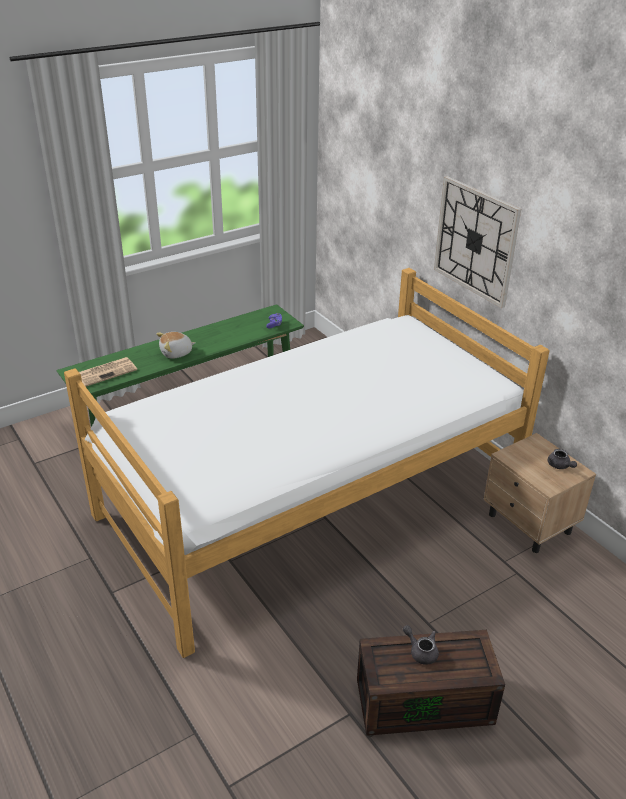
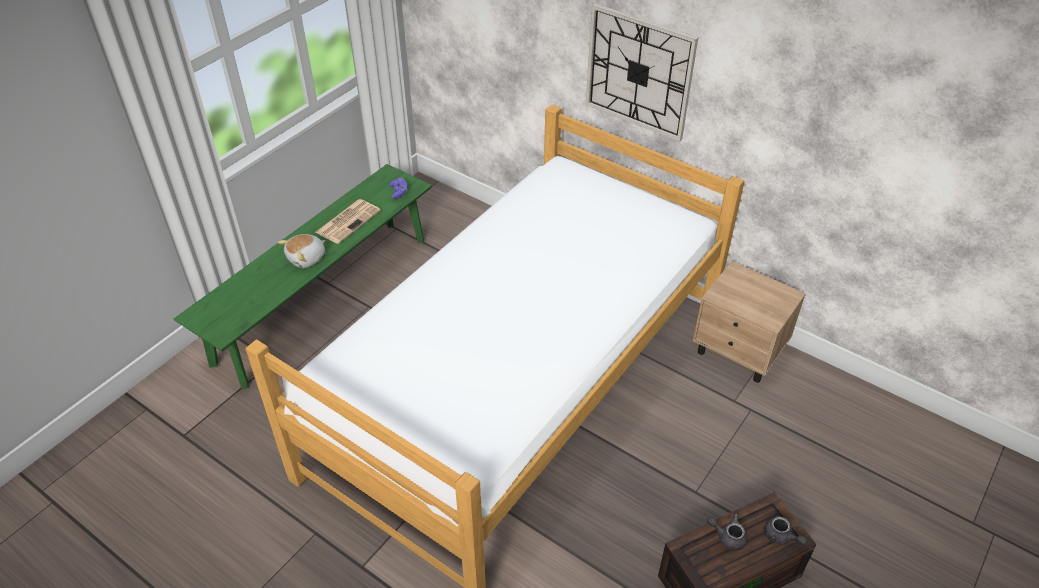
camera: 20 degrees left, 10 degrees up
newspaper [79,357,137,387] -> newspaper moved to [315,199,381,244]
grey teapot [548,449,577,469] -> grey teapot moved to [764,517,807,545]

